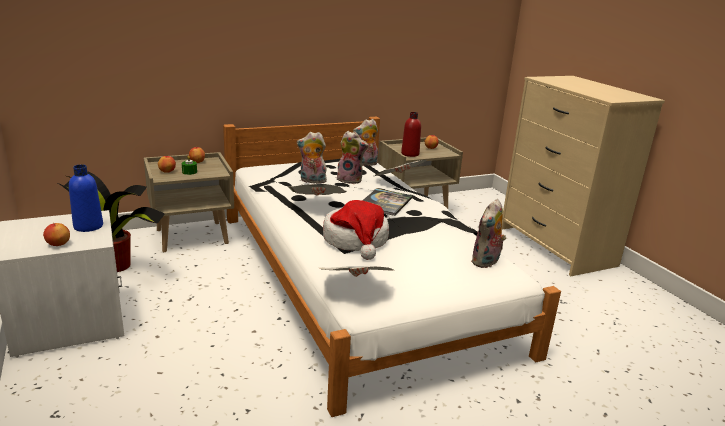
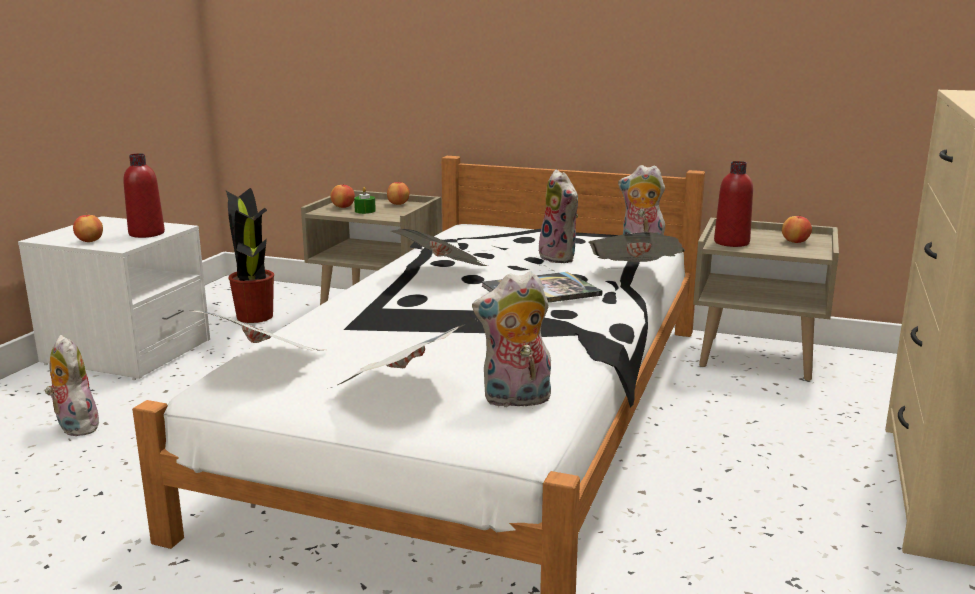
camera: 45 degrees right, 5 degrees down
blue bottle [69,165,103,232] -> red bottle [123,153,165,238]
plush toy [297,132,327,184] -> plush toy moved to [45,335,99,436]
hat [323,200,389,260] -> none
none -> newspaper [331,324,465,388]

